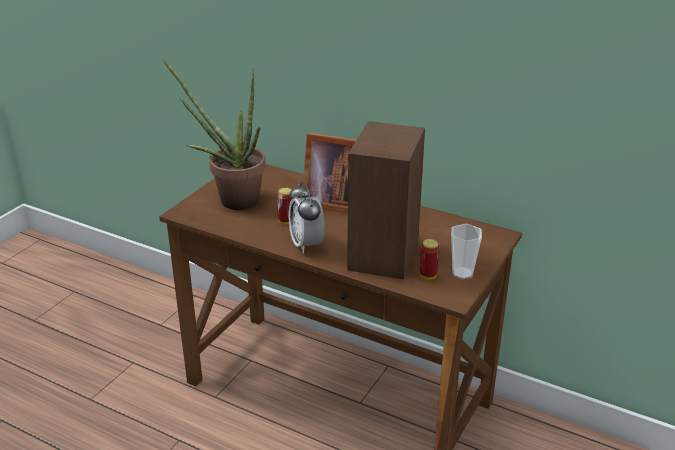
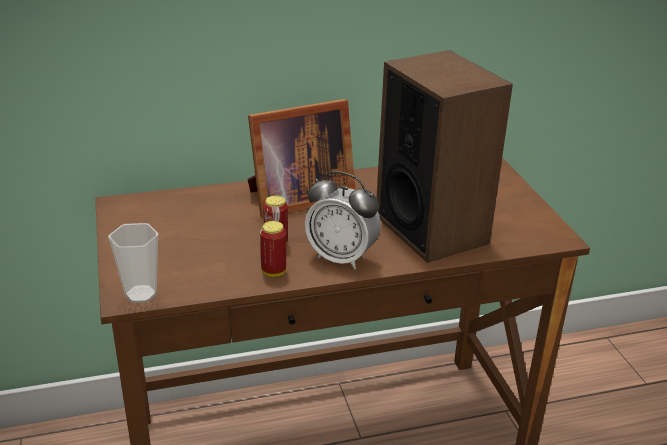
camera: 45 degrees left, 0 degrees up
potted plant [163,59,266,210] -> none
can [420,239,439,279] -> can moved to [260,221,286,277]
cup [451,224,482,279] -> cup moved to [108,223,158,303]

